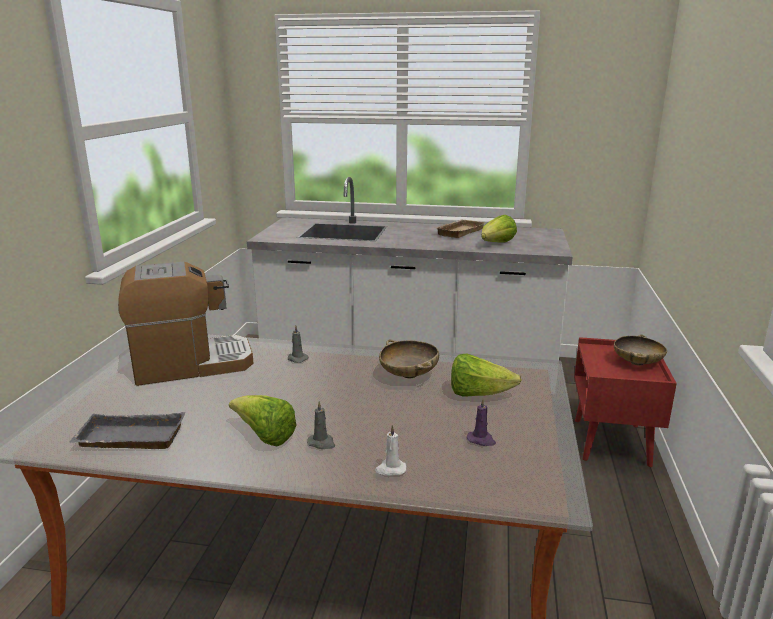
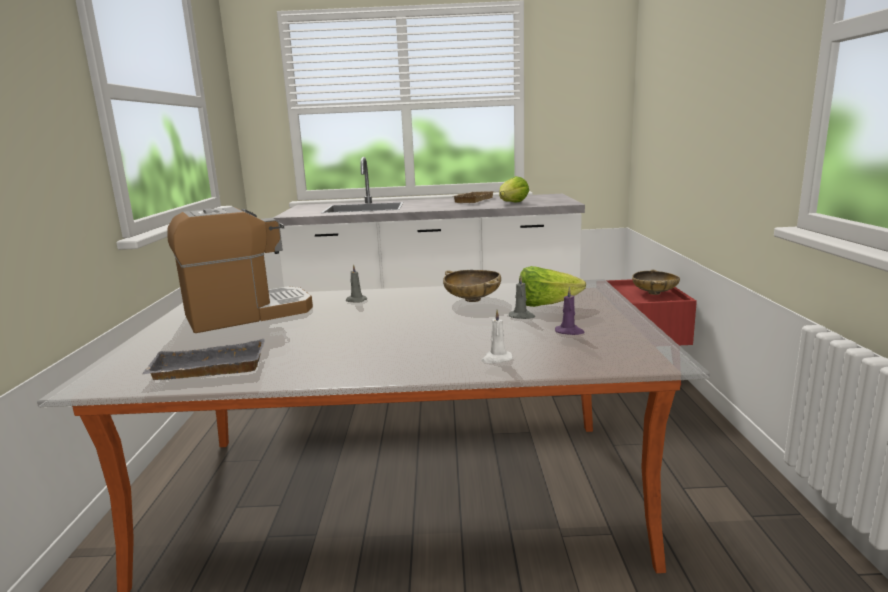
camera: 10 degrees left, 5 degrees down
lettuce [229,395,296,446] -> none
grey candle [307,401,335,449] -> grey candle moved to [509,276,535,319]

